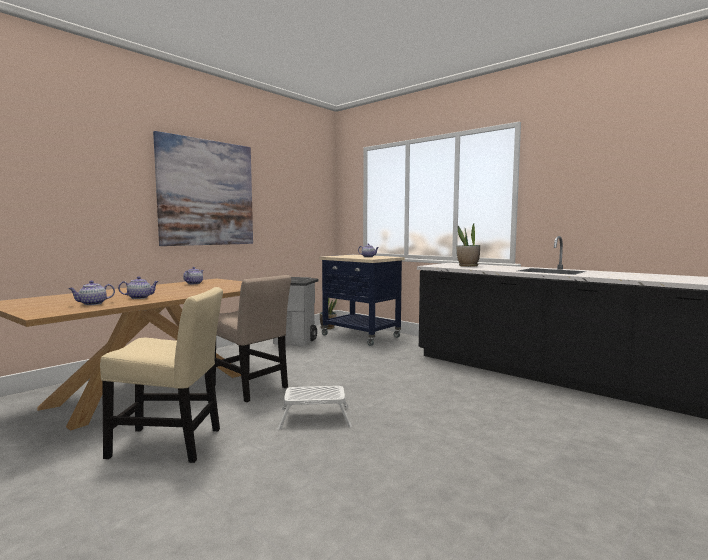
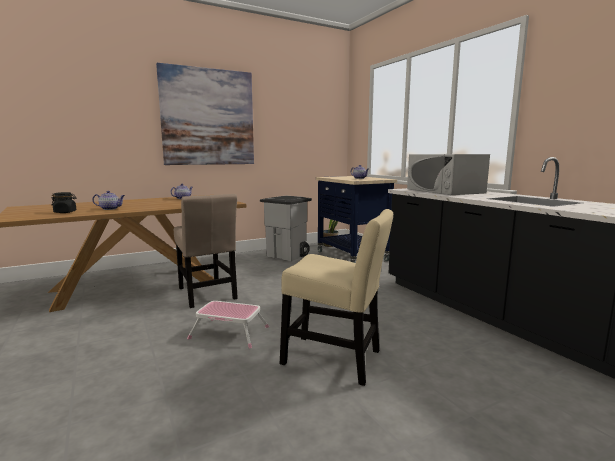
camera: 20 degrees right, 5 degrees up
teapot [68,281,115,305] -> black jar [51,192,76,213]
beige chair [100,287,223,463] -> beige chair moved to [280,209,393,386]
white step ladder [278,386,352,430] -> pink step ladder [187,301,269,348]
potted plant [457,223,480,267] -> white microwave [407,154,490,195]

